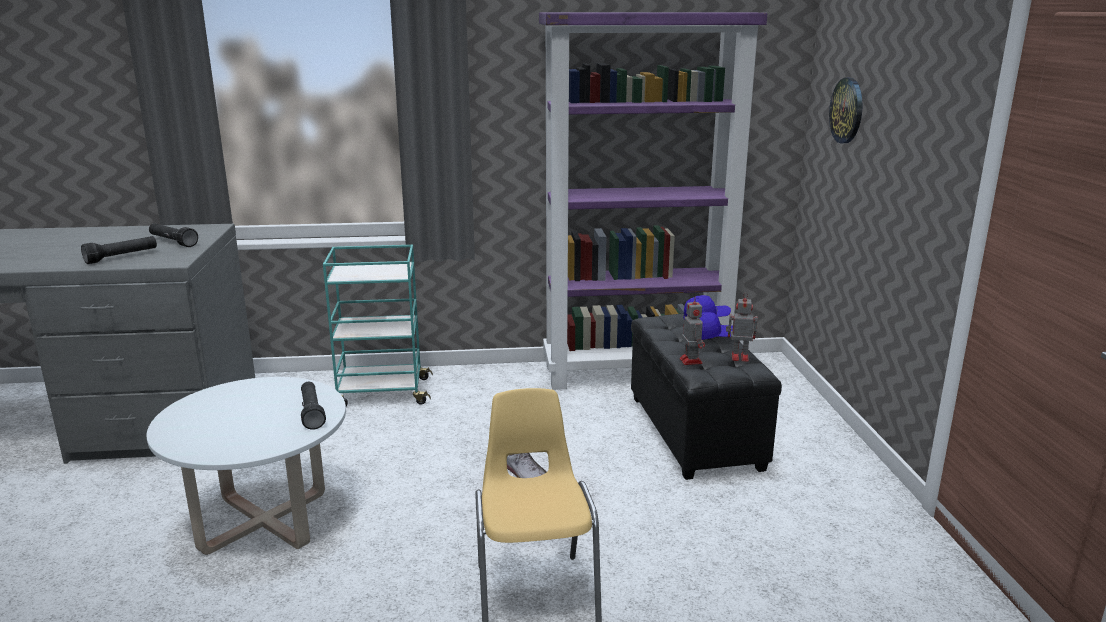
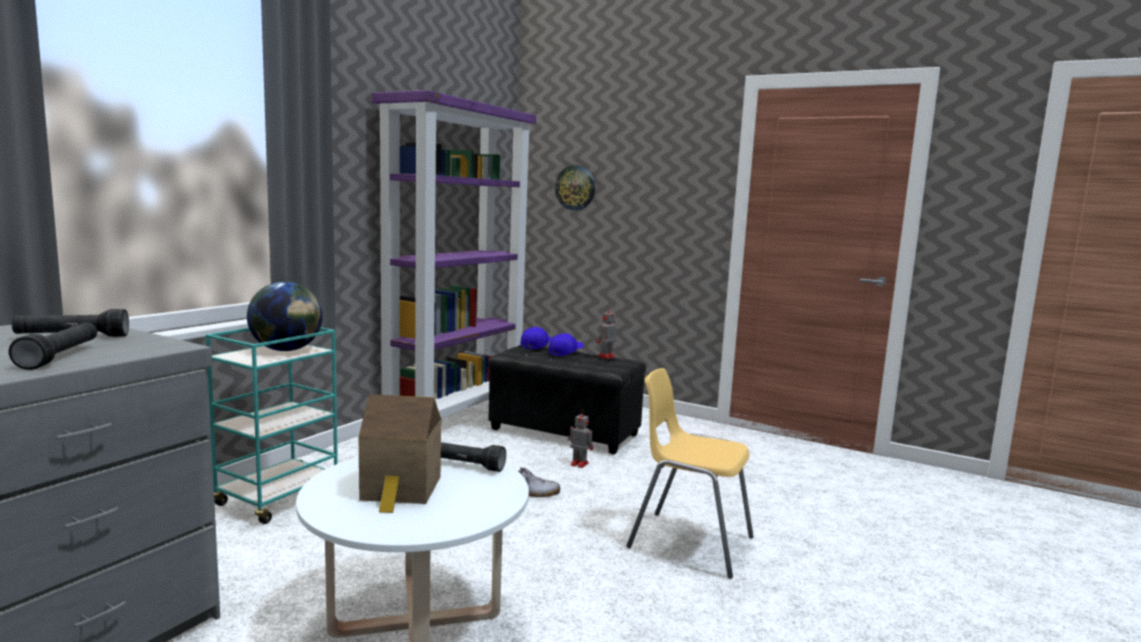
camera: 55 degrees left, 10 degrees down
toy robot [680,296,705,365] -> toy robot moved to [567,411,593,468]
none -> globe [247,282,322,351]
none -> toy house [359,394,441,513]

